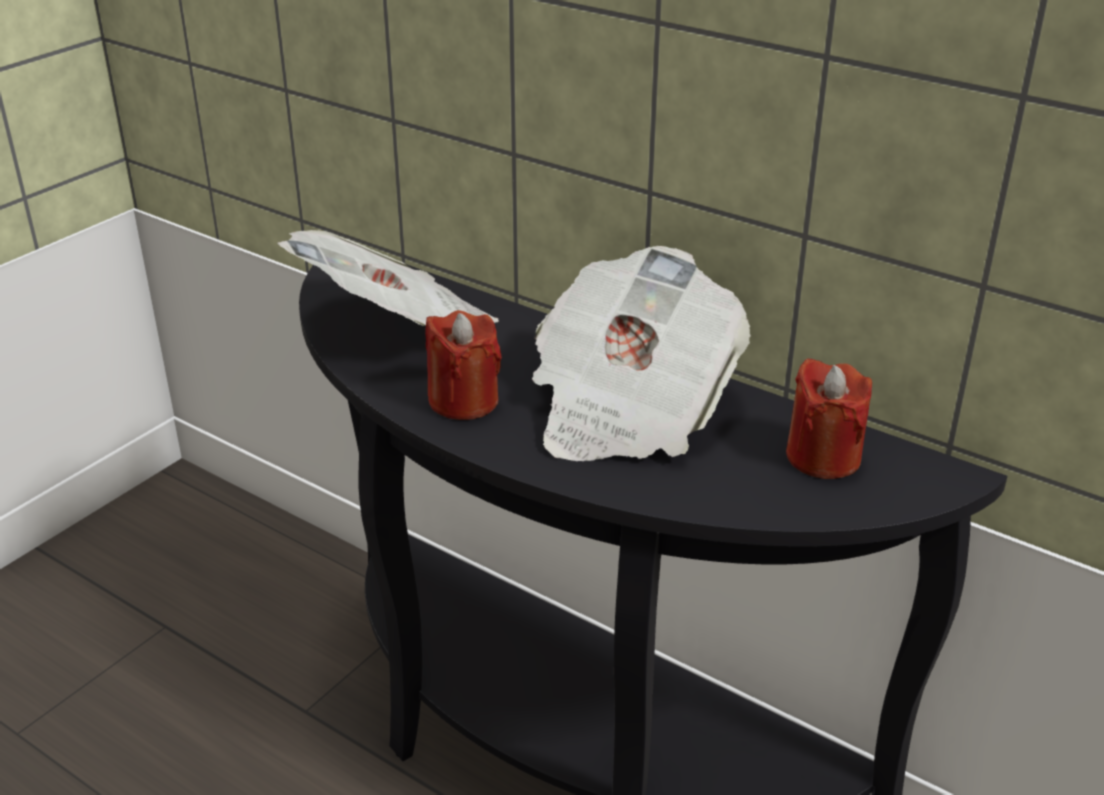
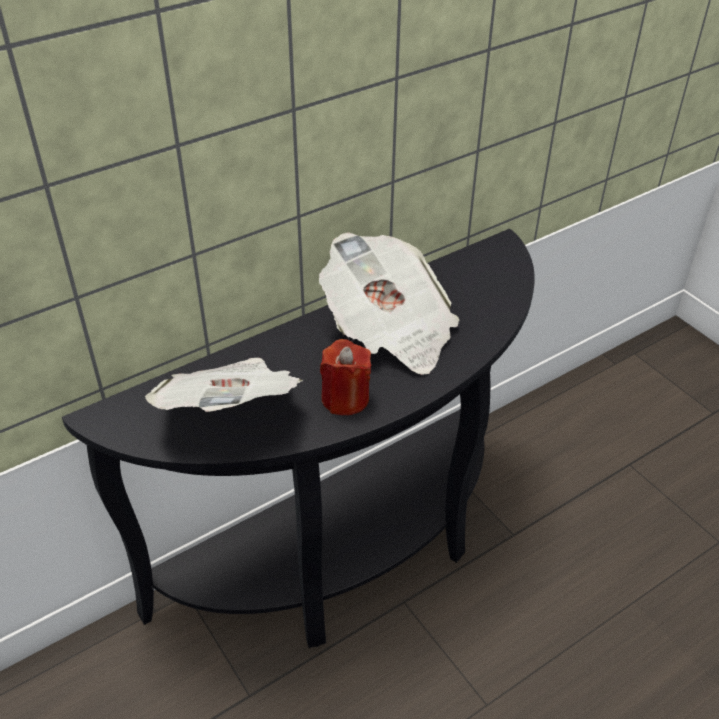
camera: 70 degrees left, 10 degrees up
red candle [786,358,872,479] -> none

